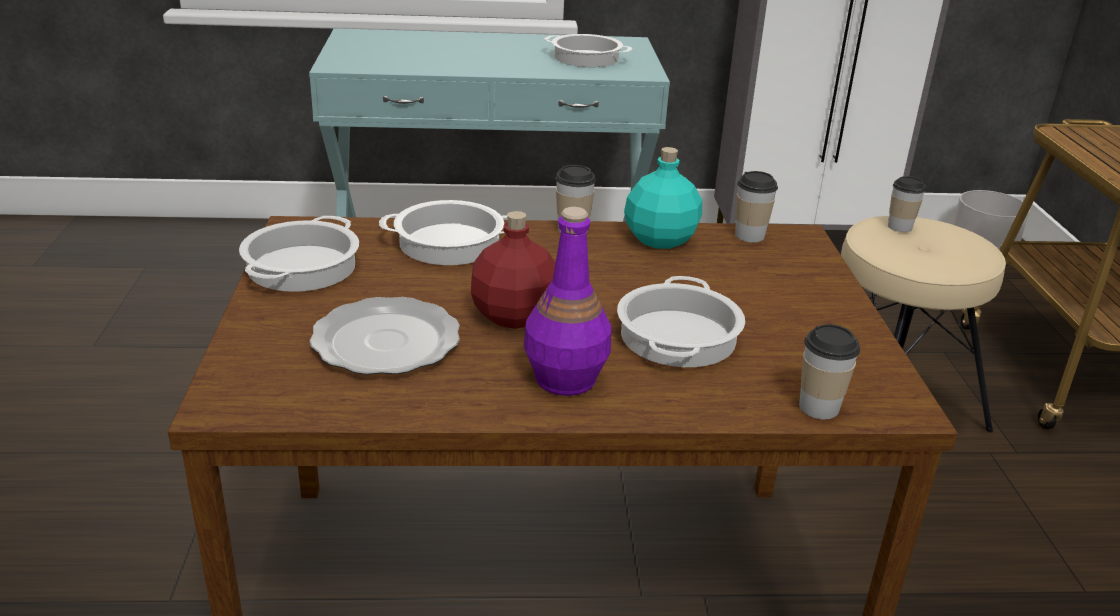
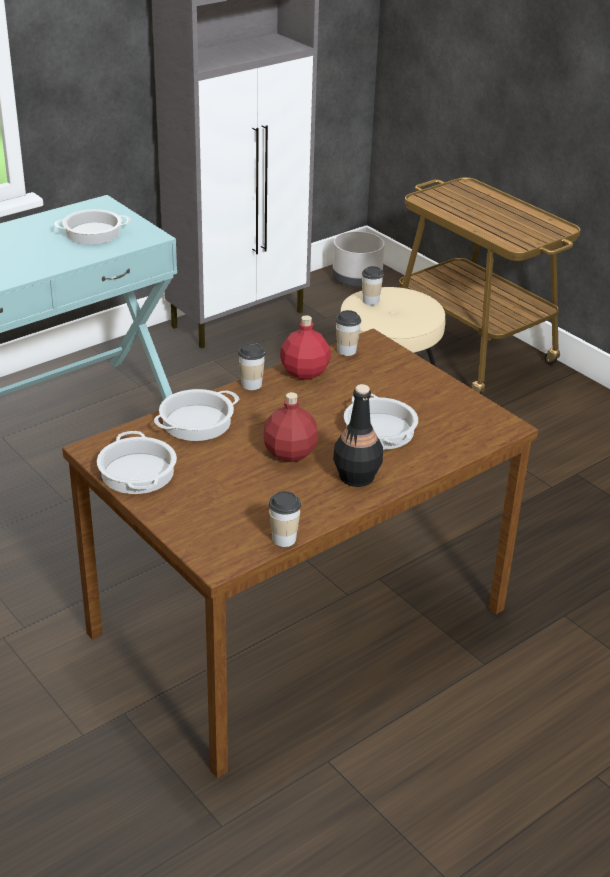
camera: 35 degrees left, 5 degrees up
plate [310,297,460,375] -> none
purple bottle [524,207,611,396] -> black bottle [333,384,383,487]
turquoise bottle [624,147,702,249] -> red bottle [280,315,331,380]
cup [799,324,860,419] -> cup moved to [269,491,301,547]

